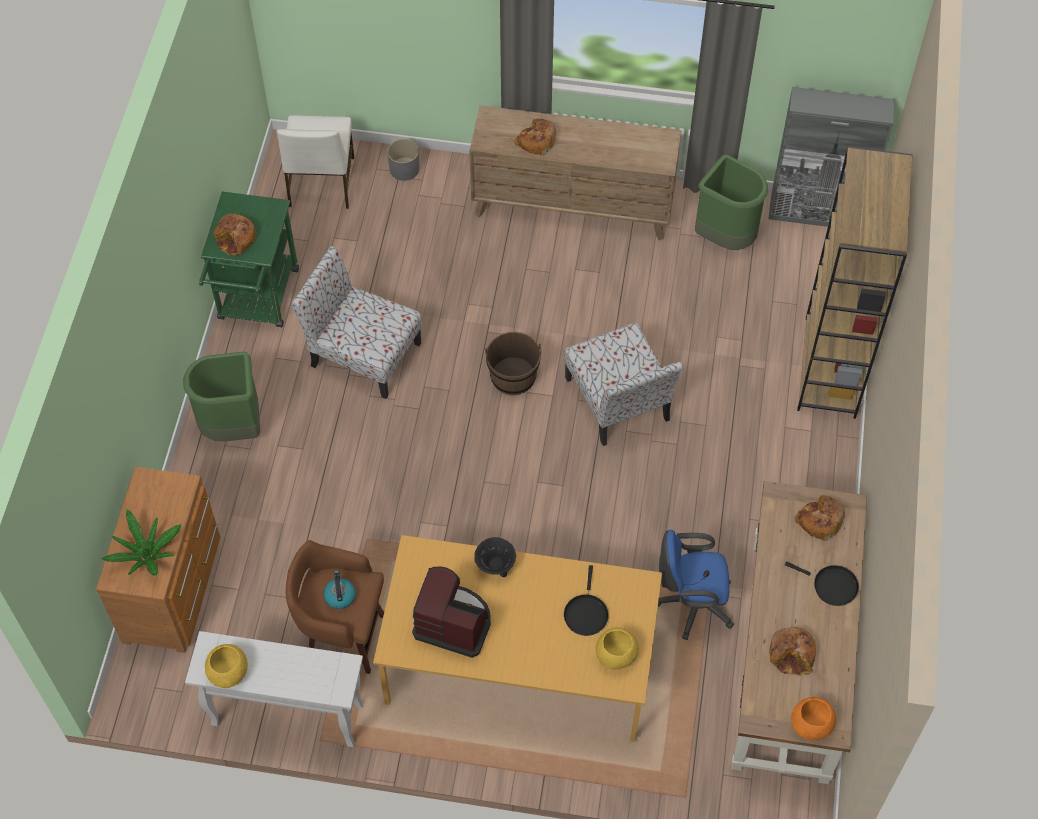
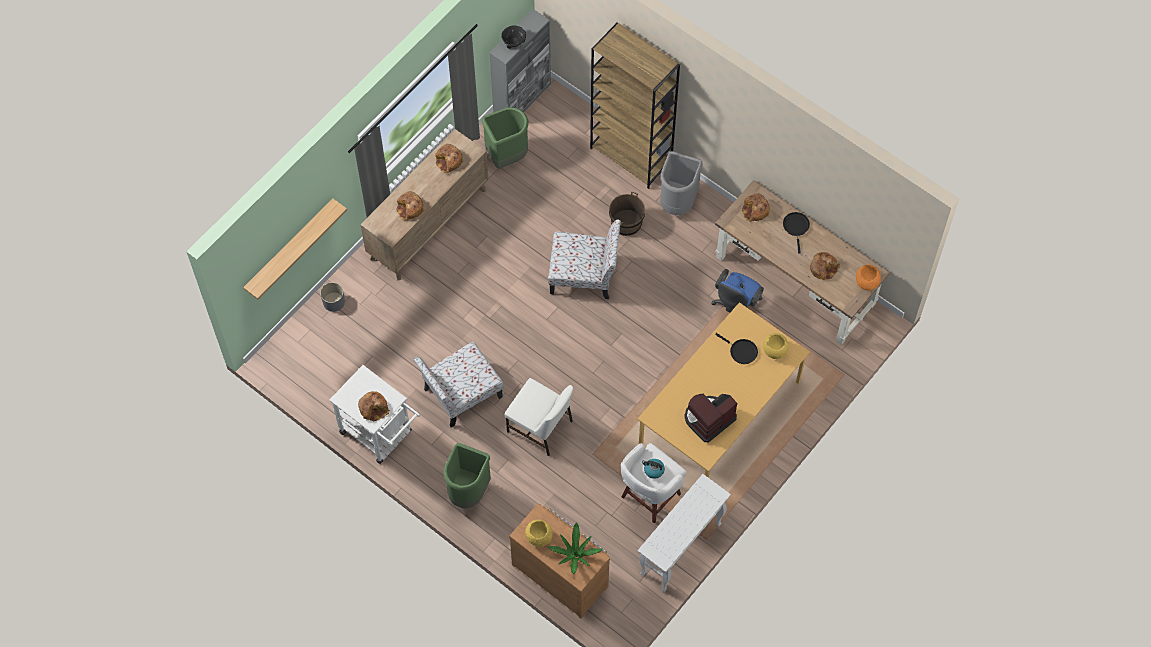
camera: 60 degrees left, 5 degrees up
green cart [199,191,299,328] -> white cart [329,365,420,464]
yellow bowl [205,644,248,688] -> yellow bowl moved to [525,520,553,547]
white chair [276,115,354,209] -> white chair moved to [505,378,573,456]
brown stool [286,540,384,674] -> white stool [621,443,686,523]
black bowl [474,537,516,577] -> black bowl moved to [501,25,526,49]
brown bucket [485,332,542,395] -> brown bucket moved to [609,191,645,236]
black frying pan [785,561,859,606] -> black frying pan turned 60 degrees counterclockwise [783,212,810,253]
none -> shelf [243,198,347,300]
none -> bread [435,144,463,173]
none -> grey trash can [660,151,703,215]

